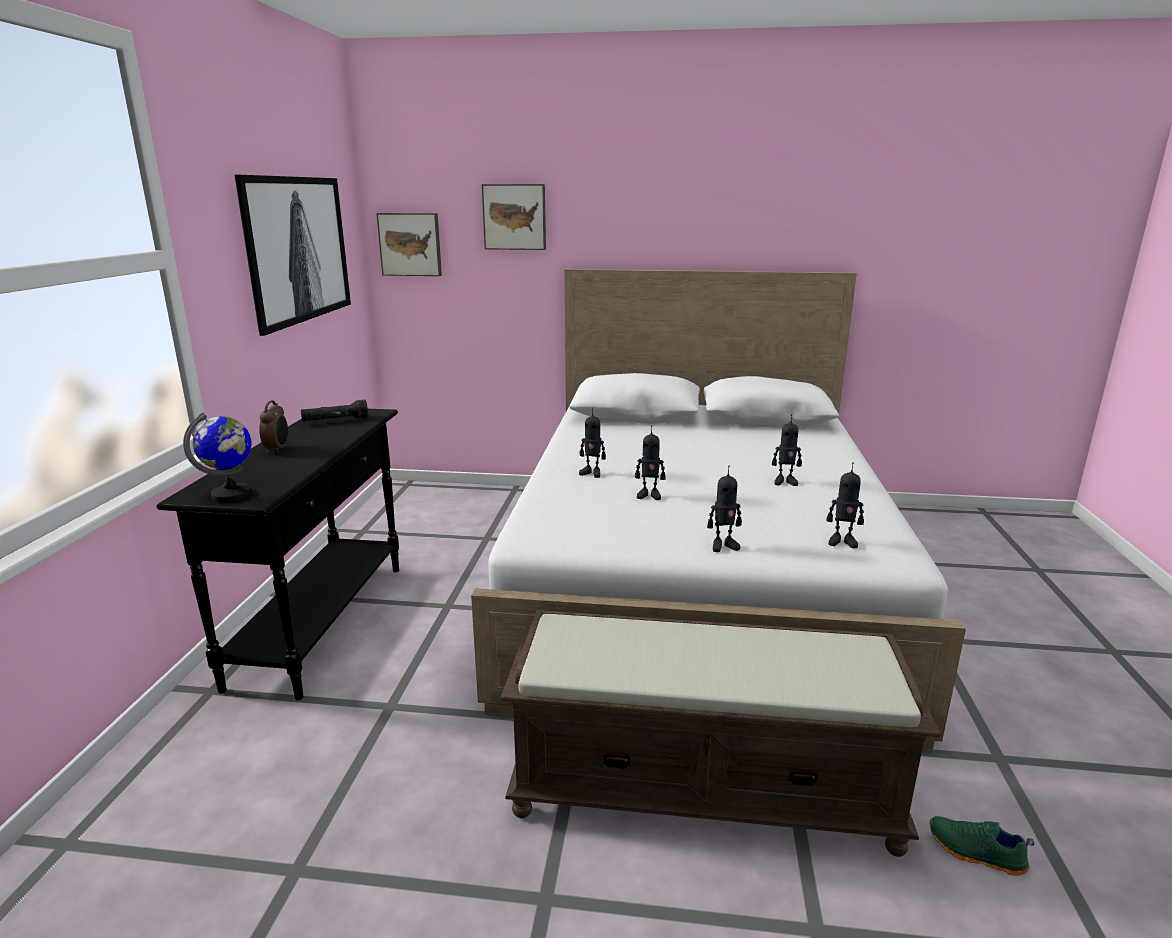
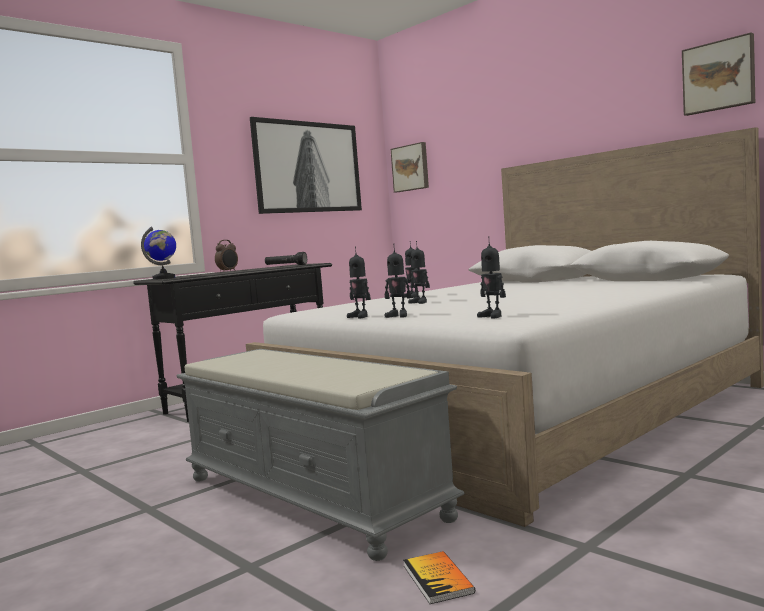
camera: 40 degrees right, 15 degrees down
picture [482,184,546,250] -> picture moved to [682,33,755,116]
brown bench [500,610,941,857] -> grey bench [176,349,464,561]
toy robot [772,414,802,486] -> toy robot moved to [347,246,371,318]
green shoe [930,816,1034,876] -> book [403,551,475,604]

